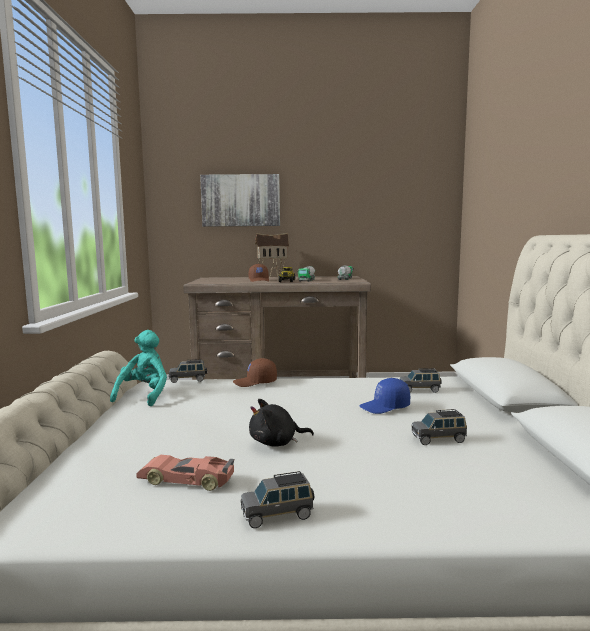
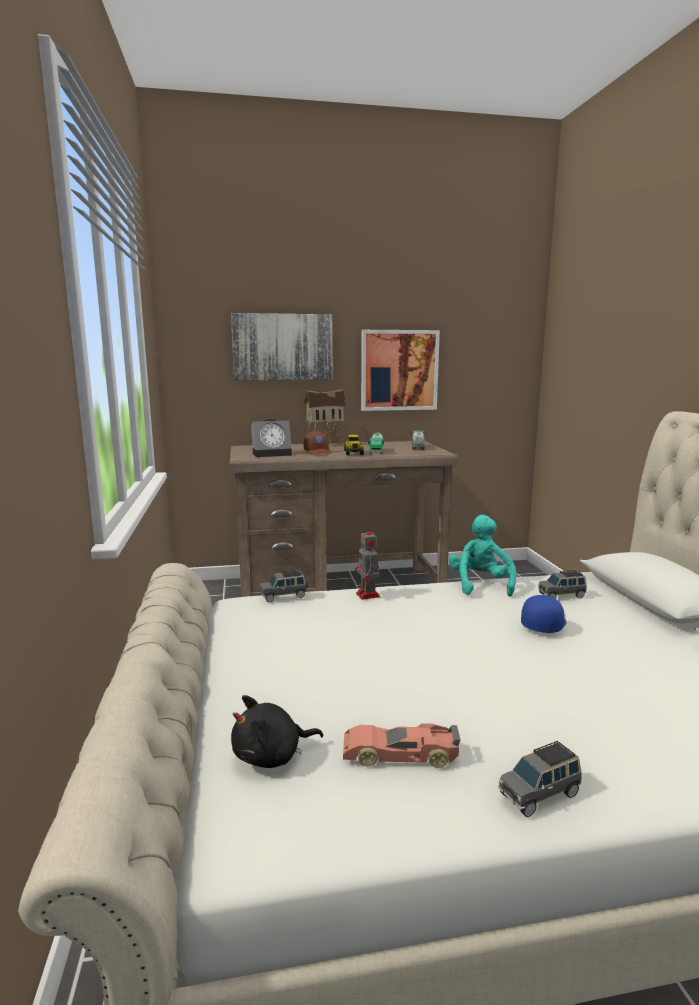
camera: 10 degrees left, 5 degrees up
turquoise plush toy [110,330,167,406] -> turquoise plush toy moved to [449,515,517,597]
brown cap [233,358,277,387] -> toy robot [355,525,380,600]
black plush toy [249,399,314,447] -> black plush toy moved to [231,695,323,768]
blue cap [359,378,410,414] -> blue cap turned 150 degrees clockwise [521,595,566,633]
grey toy car [411,409,467,445] -> none
none -> alarm clock [251,419,292,457]
none -> picture [361,330,440,411]

